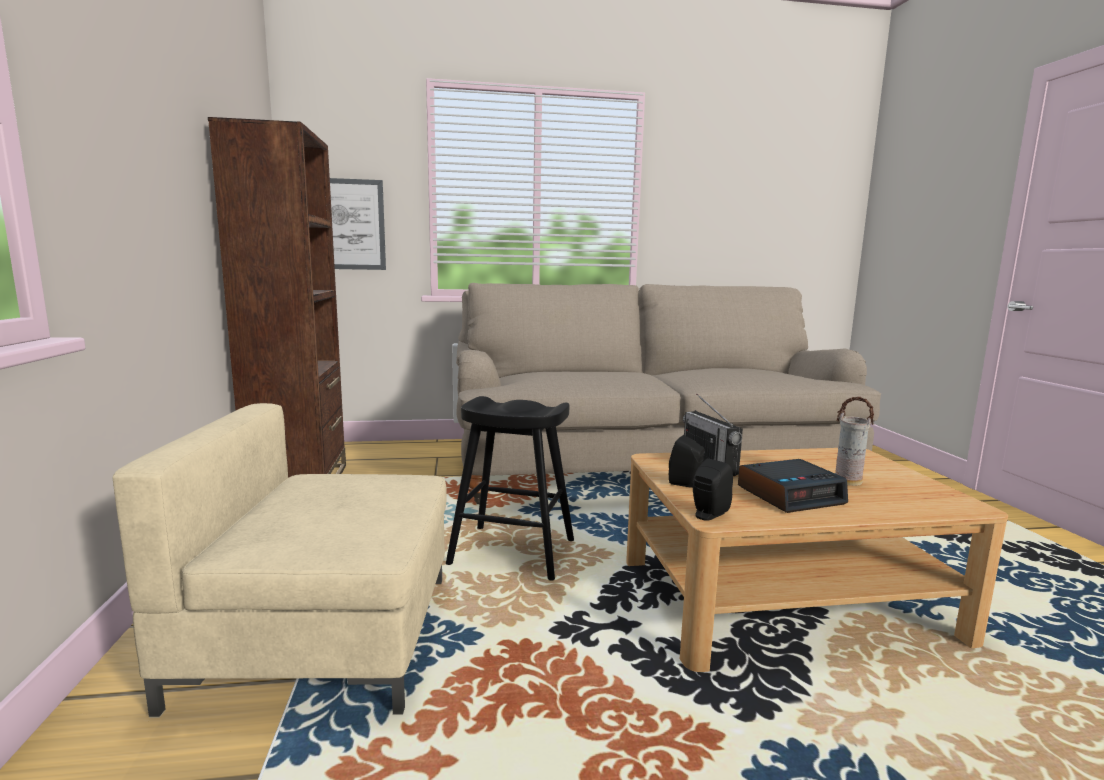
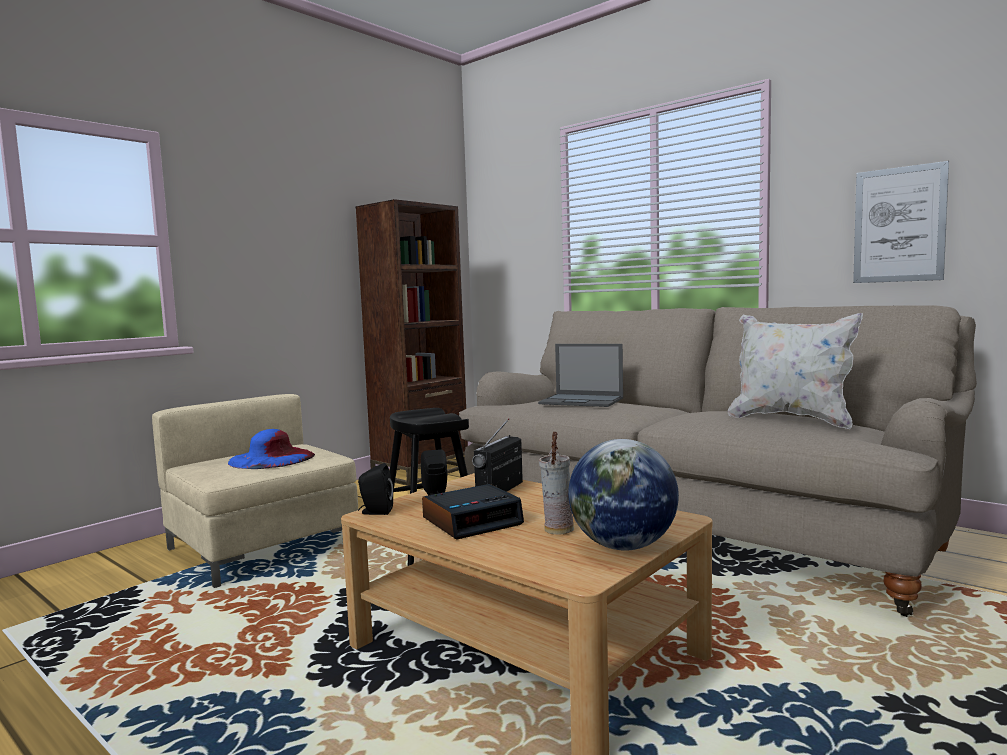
camera: 50 degrees right, 5 degrees down
picture [330,178,386,270] -> picture moved to [853,161,949,283]
alarm clock [738,459,848,513] -> alarm clock turned 60 degrees counterclockwise [422,484,524,540]
none -> blue hat [228,429,315,469]
none -> laptop [538,344,623,407]
none -> globe [568,439,679,551]
none -> white pillow [728,313,863,429]

